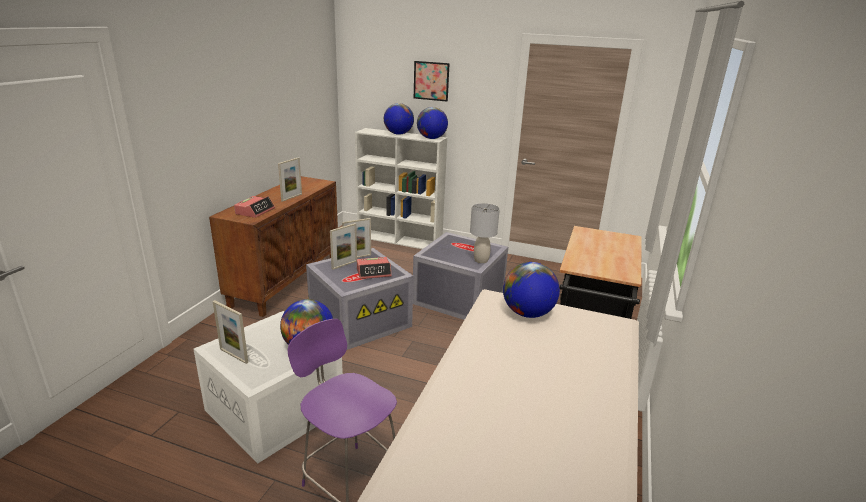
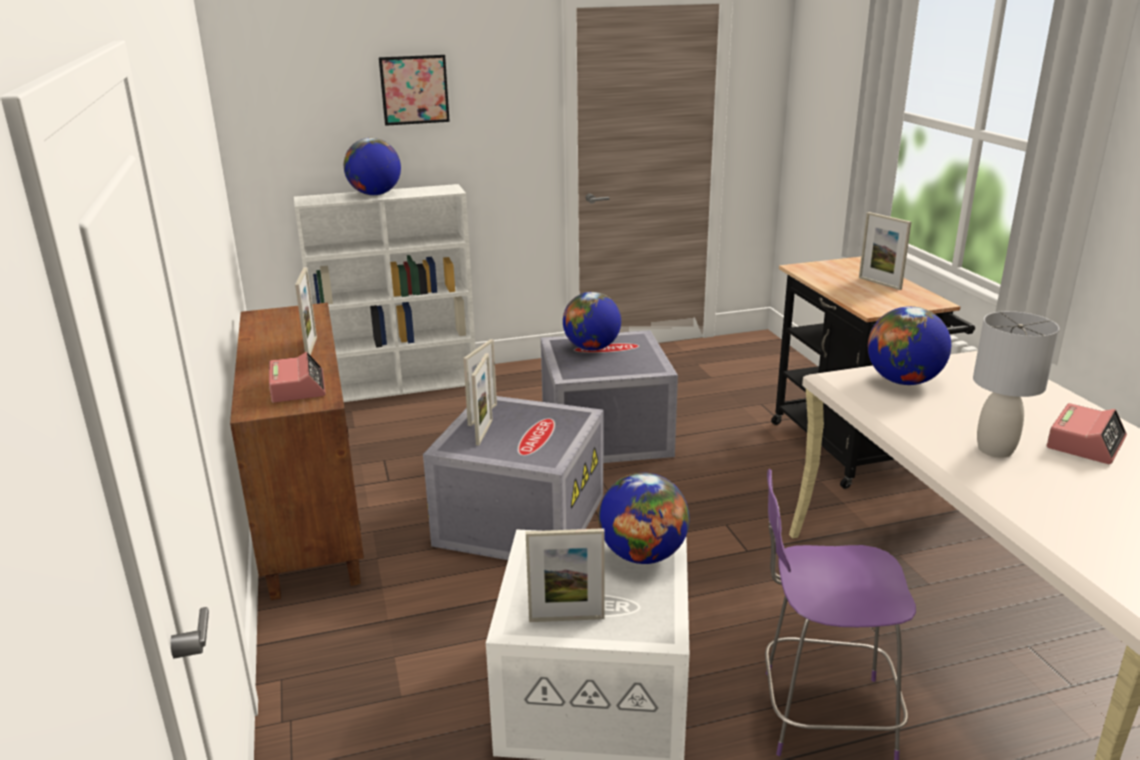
camera: 35 degrees left, 0 degrees up
alarm clock [357,257,392,279] -> alarm clock moved to [1046,403,1127,464]
globe [417,107,448,139] -> globe moved to [563,292,621,351]
grey table lamp [470,203,500,263] -> grey table lamp moved to [973,311,1059,458]
none -> picture frame [859,212,911,290]

